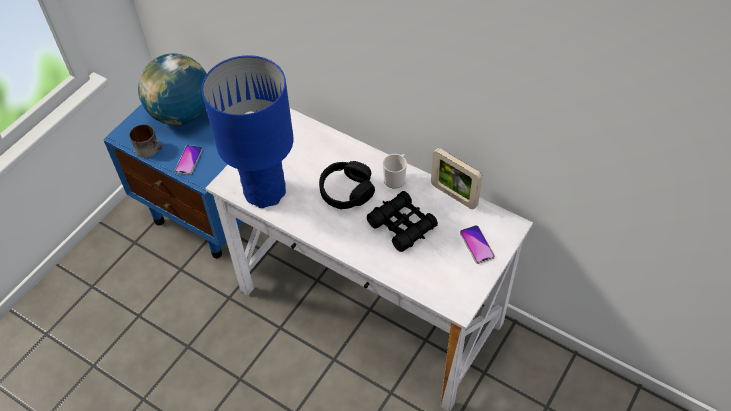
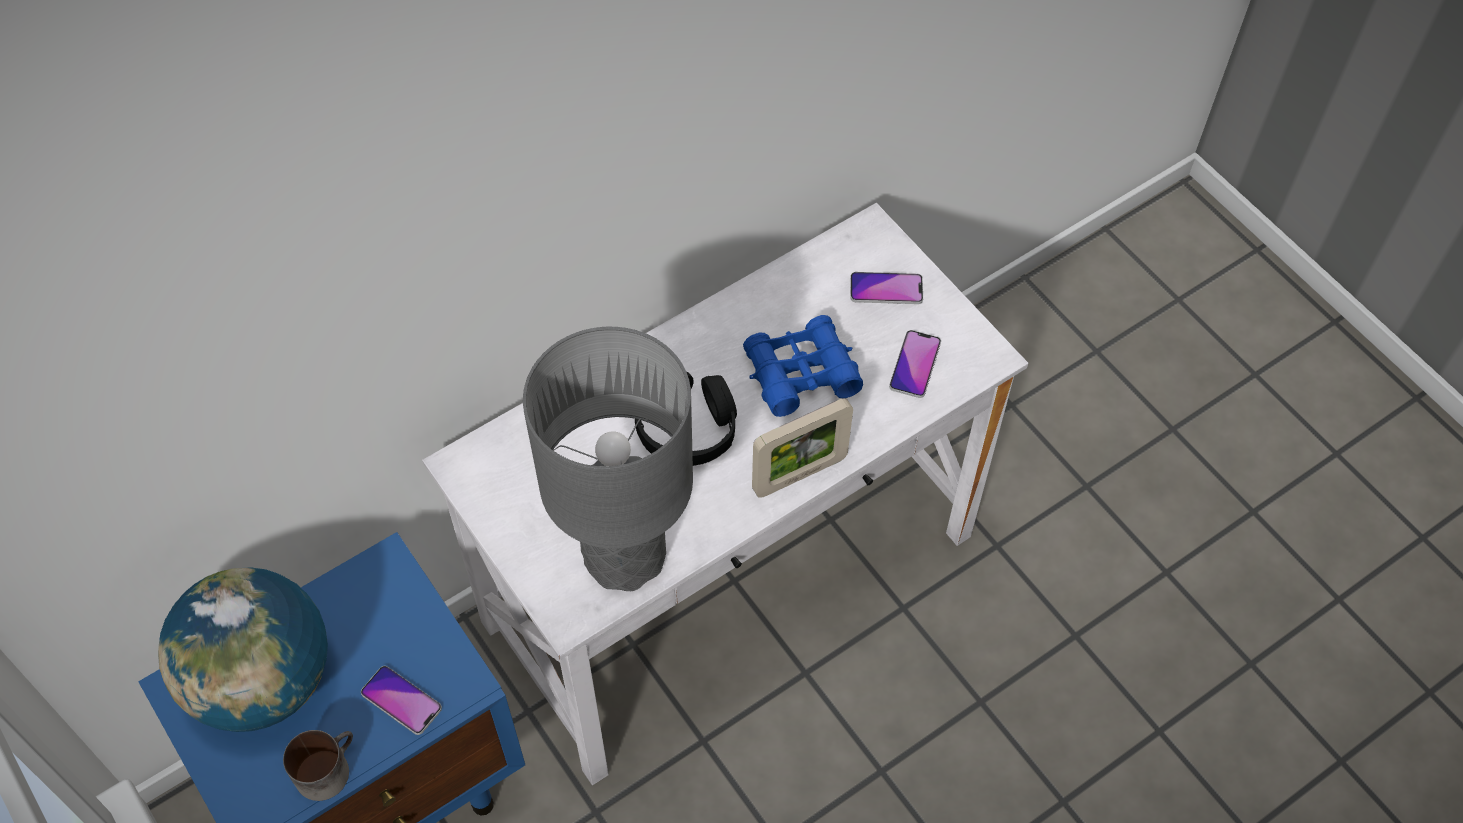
camera: 70 degrees left, 5 degrees up
blue table lamp [202,55,294,208] -> grey table lamp [523,327,693,591]
black binoculars [367,191,438,252] -> blue binoculars [743,315,863,417]
mug [383,154,407,188] -> none
picture frame [431,148,482,209] -> picture frame moved to [752,398,853,498]
none -> phone [889,330,941,398]

